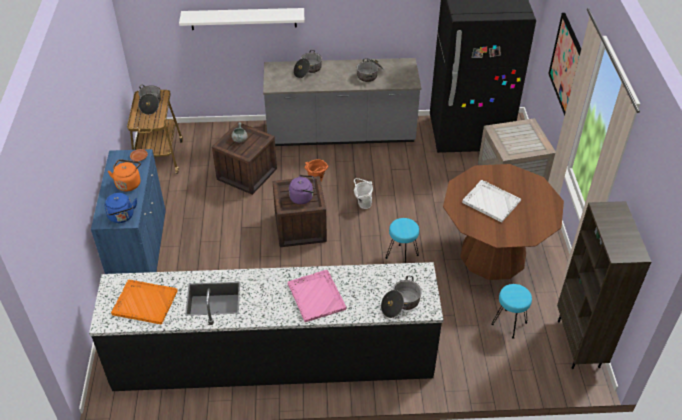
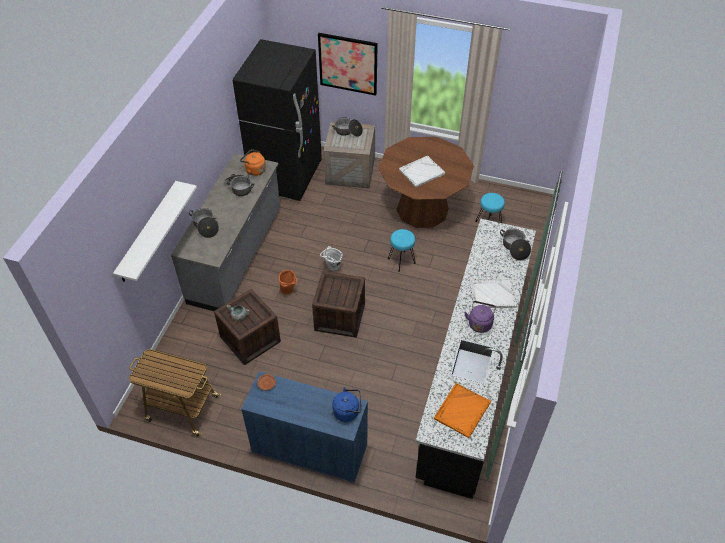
camera: 70 degrees left, 5 degrees up
orange kettle [108,160,141,191] -> orange kettle moved to [240,149,266,176]
cooking pot [138,85,161,115] -> cooking pot moved to [332,117,363,137]
pink tray [287,270,346,322] -> white tray [470,278,517,308]
purple kettle [289,175,315,204] -> purple kettle moved to [464,301,496,333]
brown bookcase [557,201,651,369] -> none

